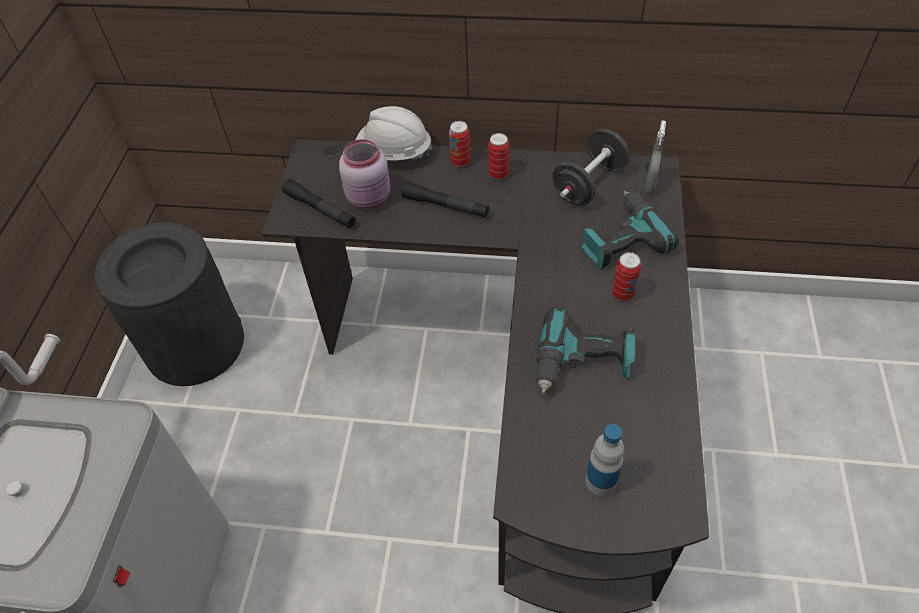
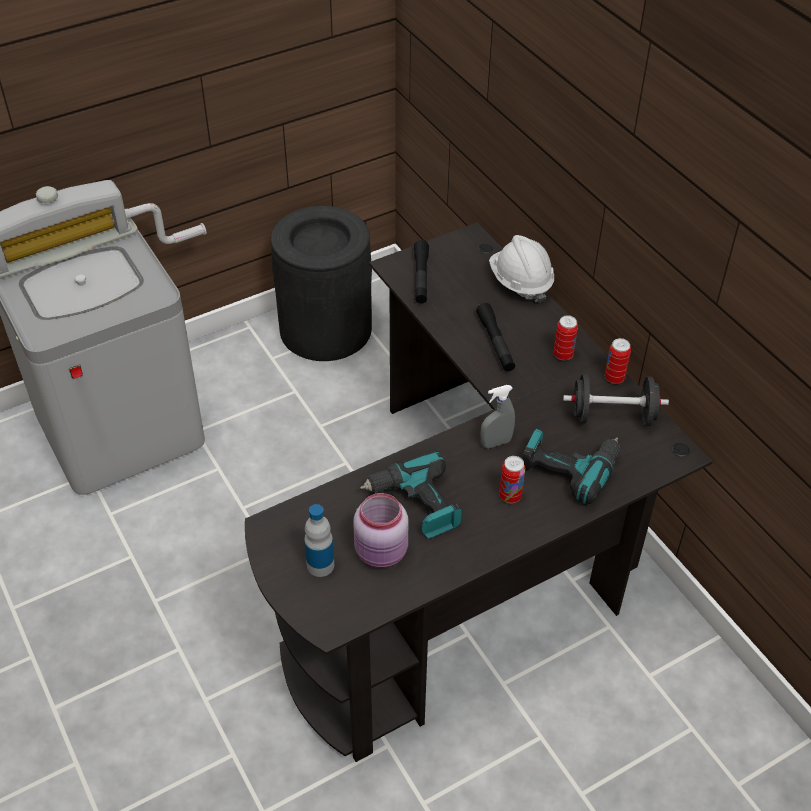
camera: 50 degrees right, 5 degrees down
pink jar [339,139,391,209] -> pink jar moved to [353,493,408,568]
can [449,121,470,167] -> can moved to [605,338,631,384]
grey spray bottle [645,120,666,194] -> grey spray bottle moved to [480,385,515,448]

